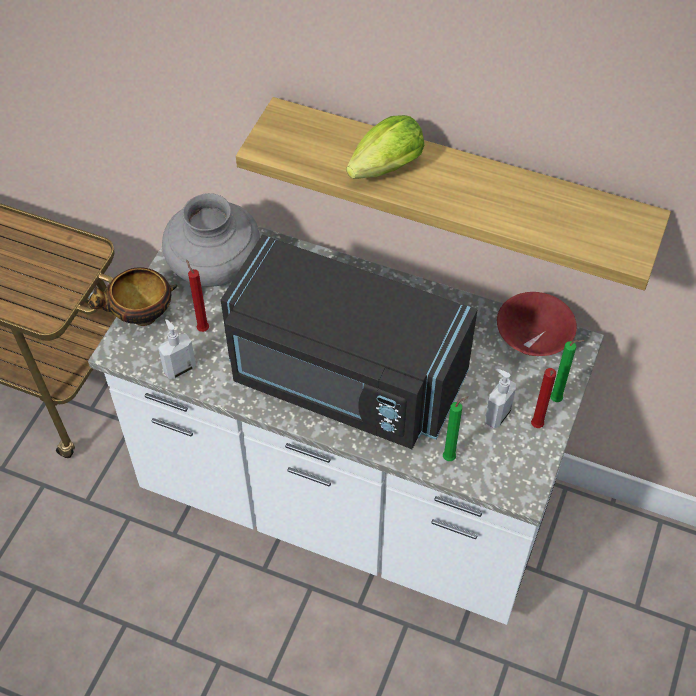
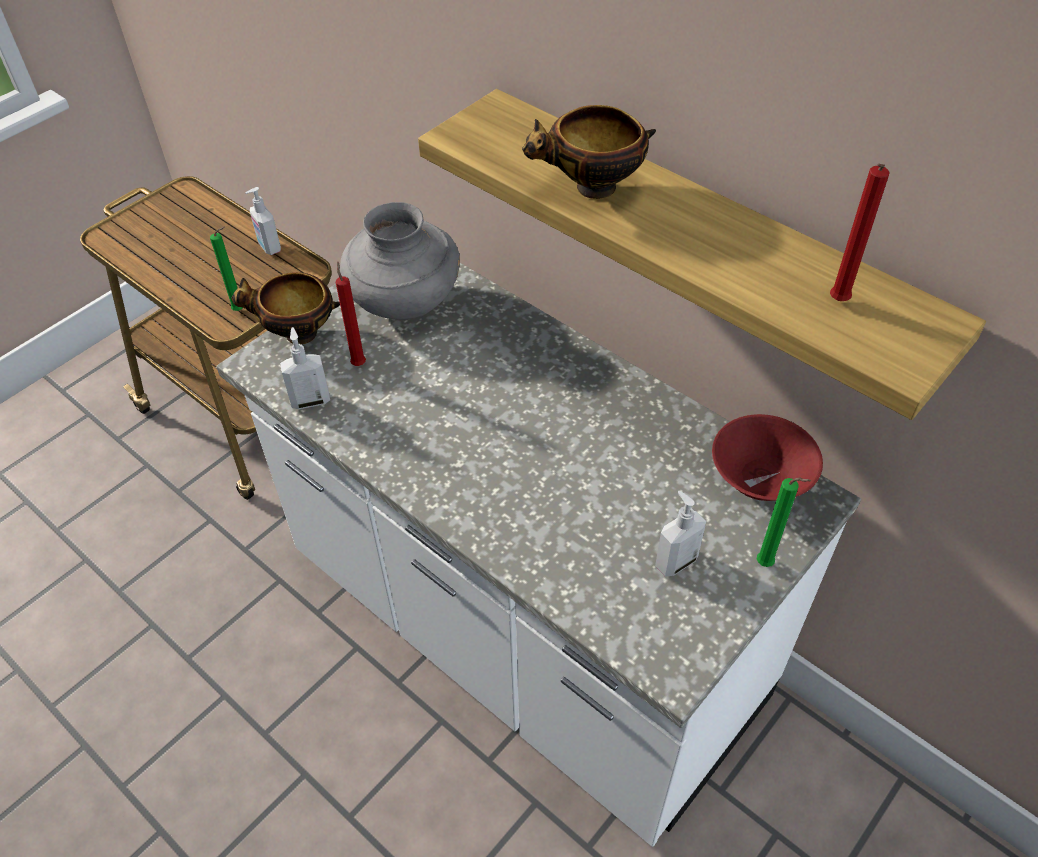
camera: 20 degrees right, 5 degrees down
black microwave [221,235,477,449] -> none
lettuce [346,115,424,179] -> bowl [522,105,656,199]
green candle [443,396,469,461] -> green candle moved to [210,227,243,311]
red candle [531,368,556,428] -> red candle moved to [830,164,890,301]
none -> soap dispenser [245,187,281,255]

